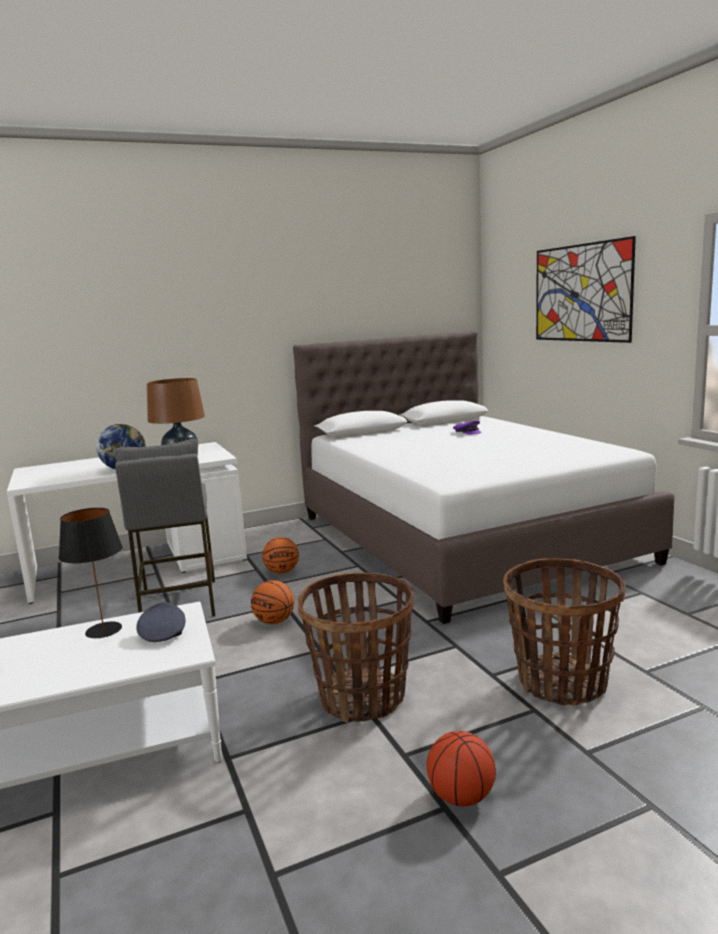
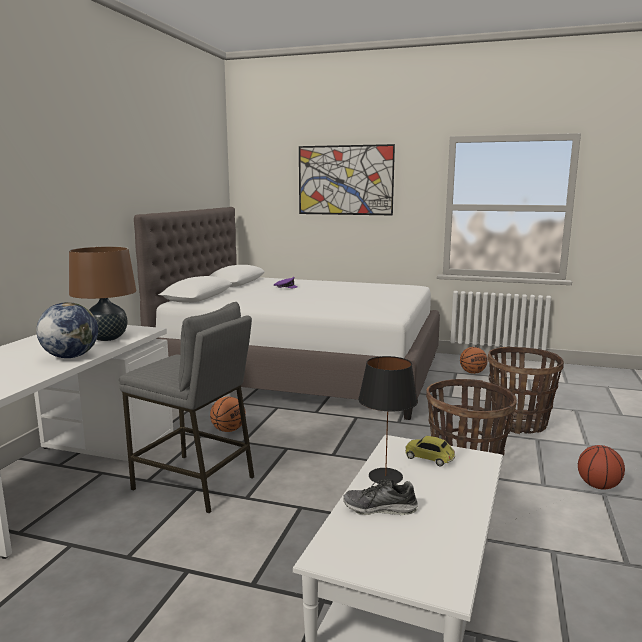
camera: 50 degrees left, 0 degrees up
grey cap [136,602,186,642] -> toy car [405,436,455,466]
basketball [251,580,294,624] -> basketball moved to [460,347,488,374]
none -> shoe [343,480,418,515]

